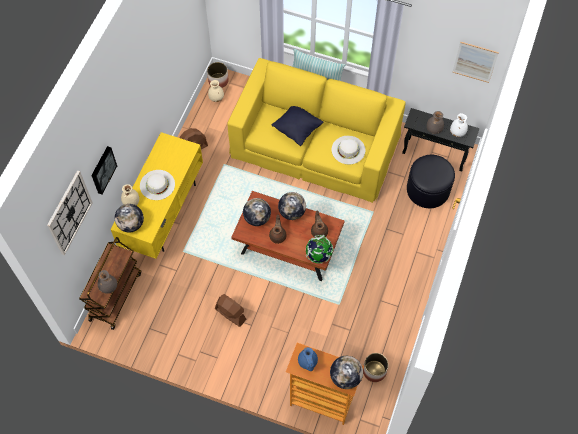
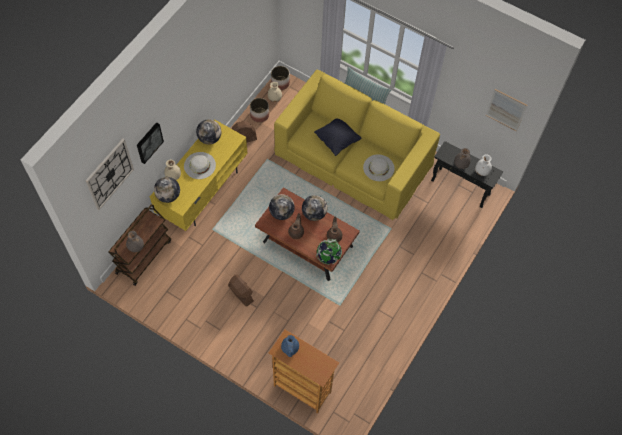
camera: 10 degrees right, 0 degrees up
globe [330,356,363,389] -> globe moved to [196,119,221,144]
planter [363,353,388,382] -> planter moved to [250,98,269,123]
black ottoman [407,155,455,208] -> none

